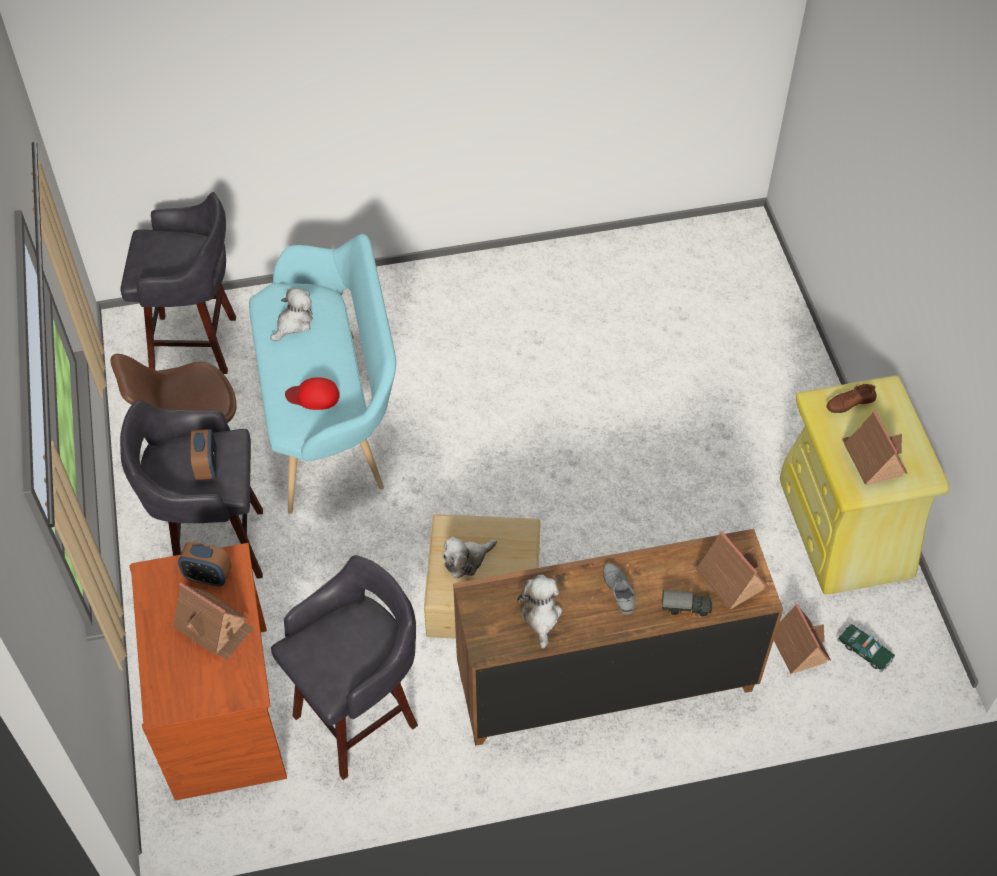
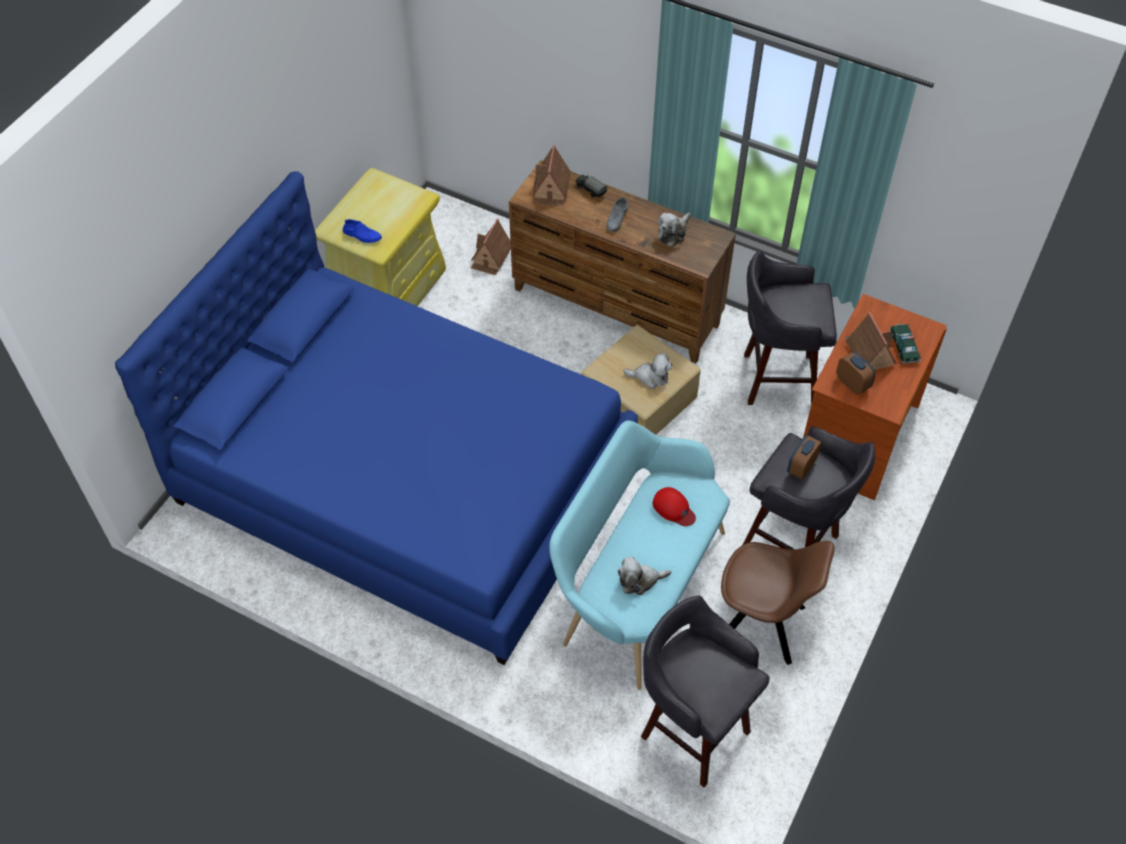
camera: 140 degrees left, 0 degrees up
brown shoe [827,384,877,413] -> blue shoe [343,219,382,243]
toy car [837,624,895,672] -> toy car moved to [889,324,921,364]
toy house [842,411,908,485] -> none
none -> blue bed [115,171,638,665]

